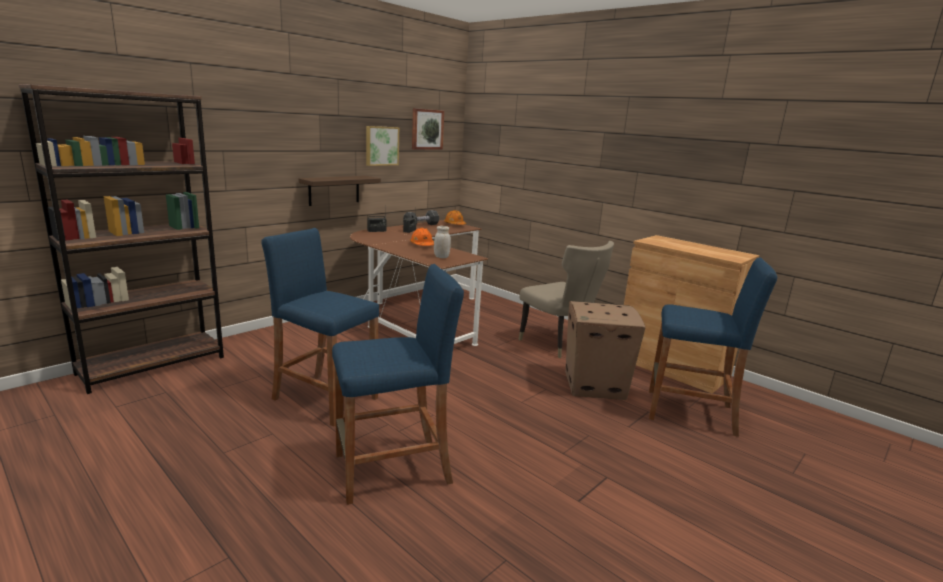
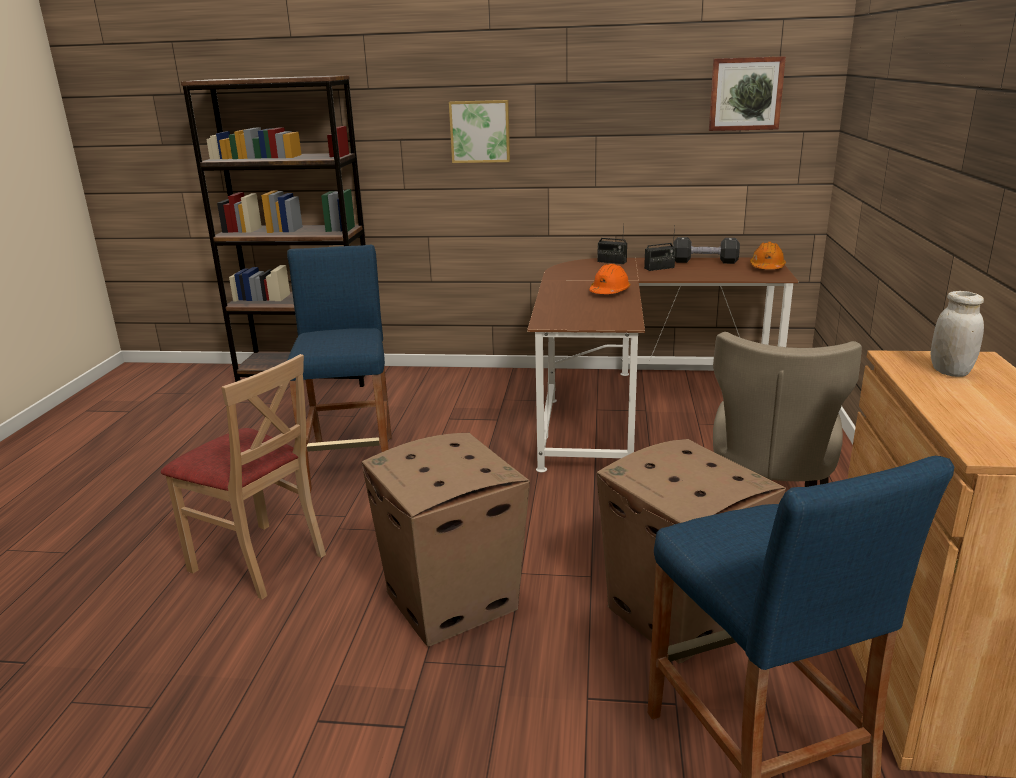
camera: 55 degrees right, 5 degrees up
shelf [299,176,381,206] -> none
blue stool [332,264,464,505] -> beige chair [161,354,326,599]
picture [366,126,399,166] -> picture moved to [449,100,510,163]
white jar [434,226,451,258] -> white jar moved to [930,291,984,377]
none -> cardboard box [362,433,530,647]

